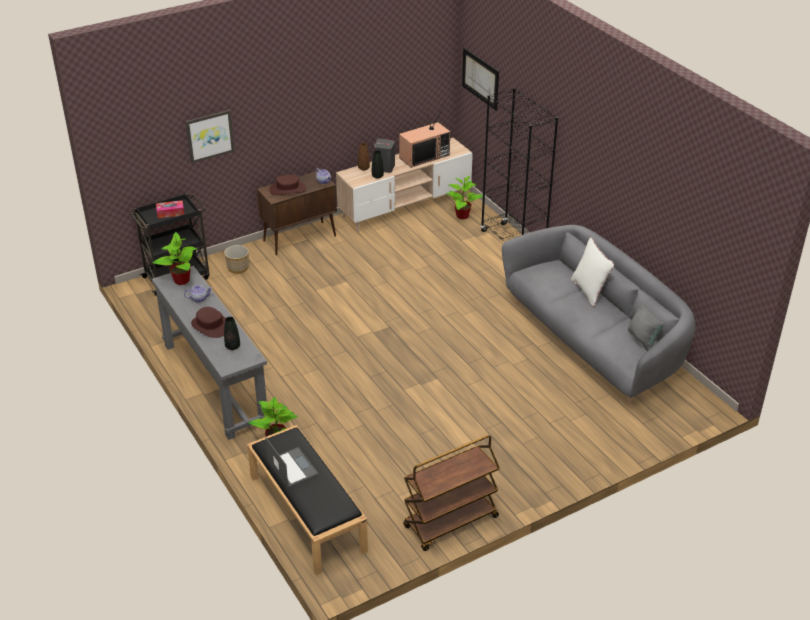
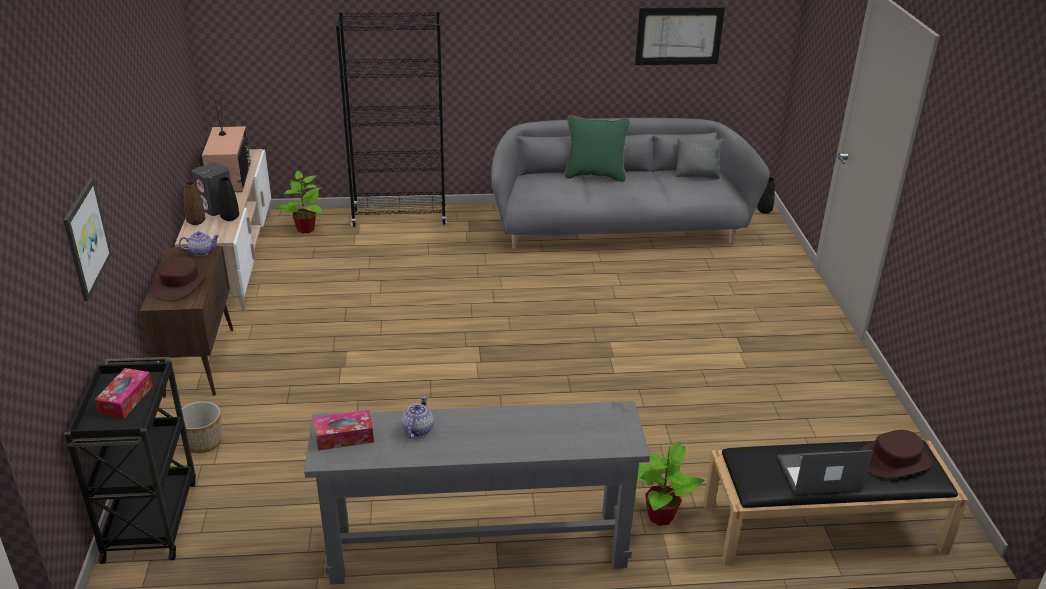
camera: 65 degrees left, 5 degrees down
potted plant [153,232,197,285] -> tissue box [314,410,374,451]
brown hat [191,307,226,338] -> brown hat moved to [860,430,932,478]
black vase [224,317,240,350] -> black vase moved to [757,177,775,213]
brown cart [403,435,500,551] -> none
picture [462,48,499,111] -> picture moved to [635,7,725,65]
white pillow [571,237,614,307] -> green pillow [565,115,630,182]

